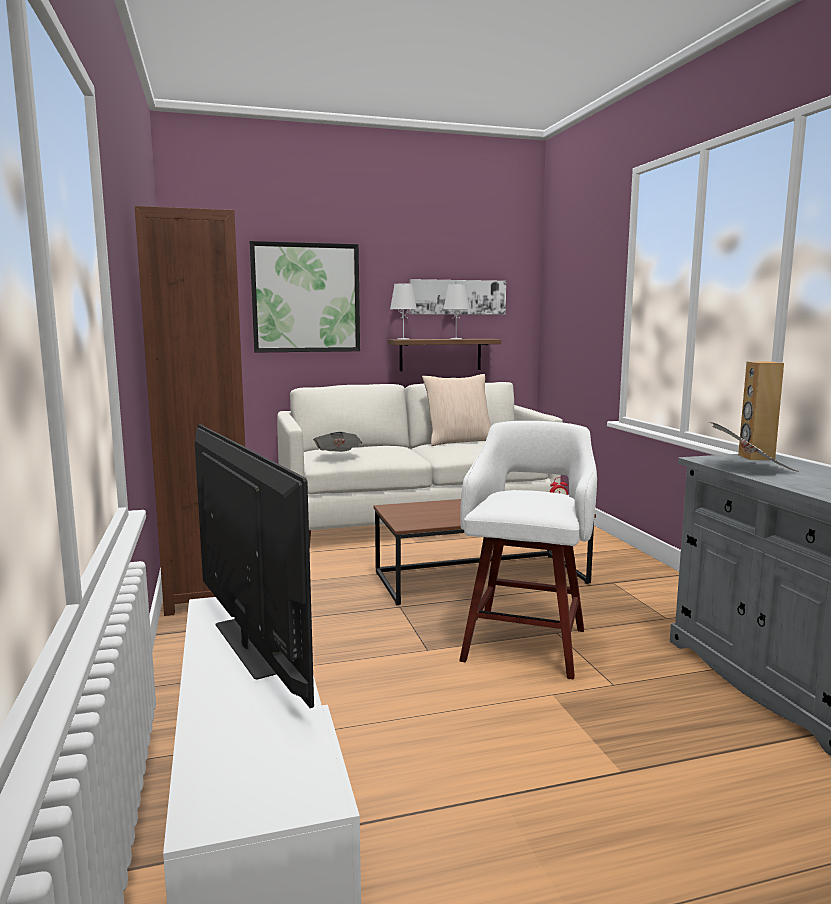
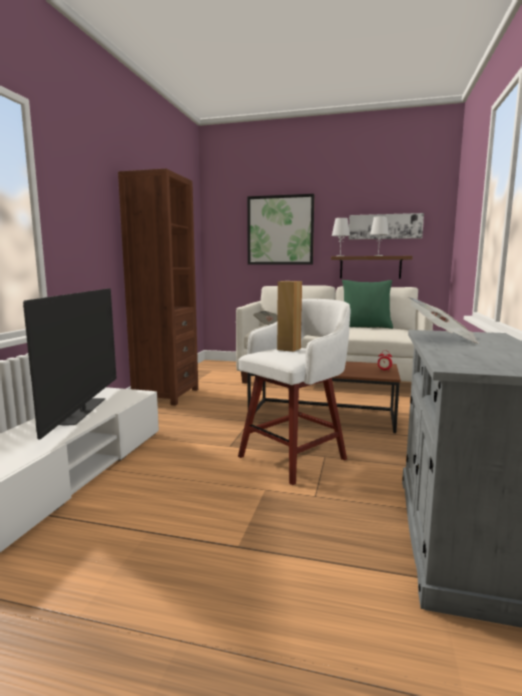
camera: 30 degrees right, 0 degrees up
beige pillow [422,374,491,446] -> green pillow [342,280,393,329]
brown speaker [738,361,784,460] -> brown speaker moved to [277,281,302,352]

